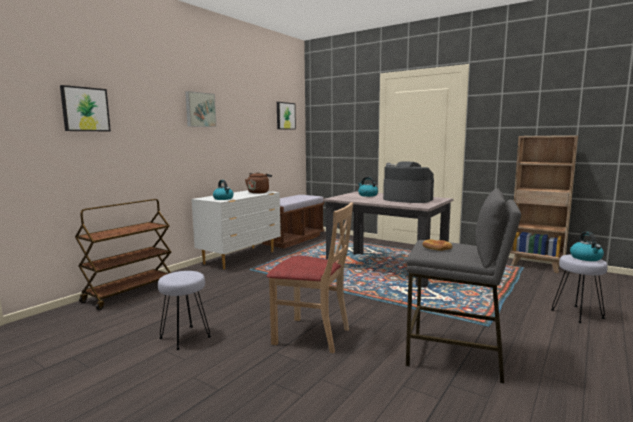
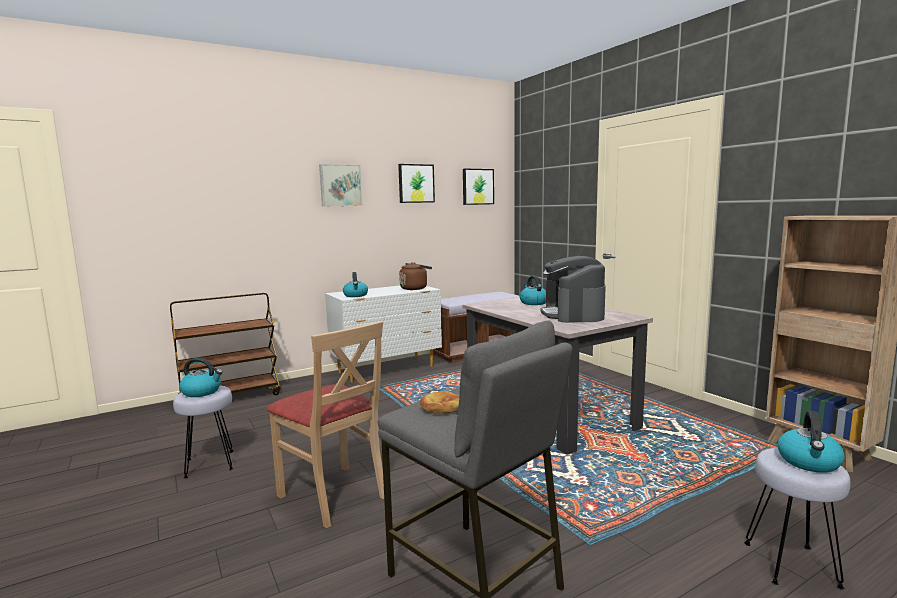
camera: 25 degrees right, 0 degrees up
picture [60,85,111,131] -> picture moved to [398,164,435,203]
coffee machine [383,161,434,203] -> coffee machine turned 150 degrees counterclockwise [541,256,606,323]
none -> kettle [179,357,223,397]

